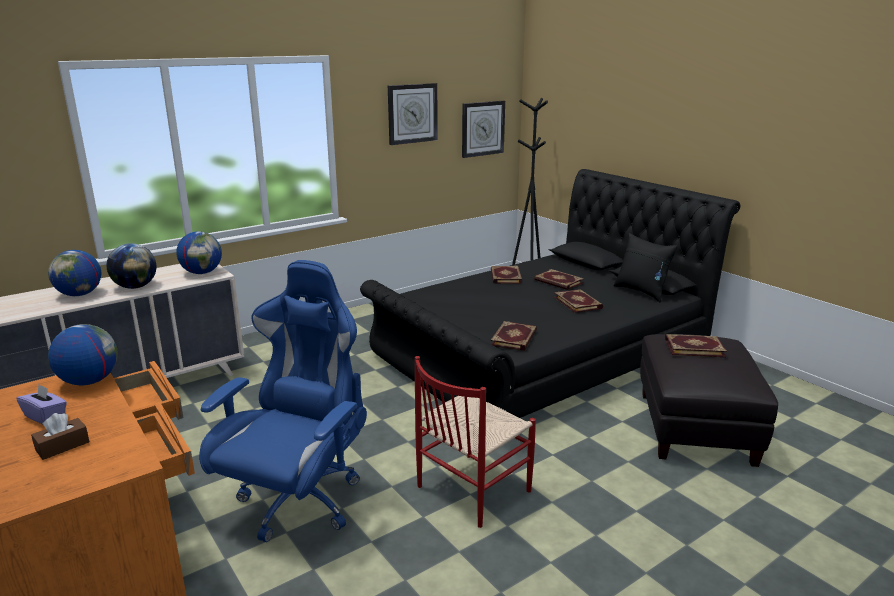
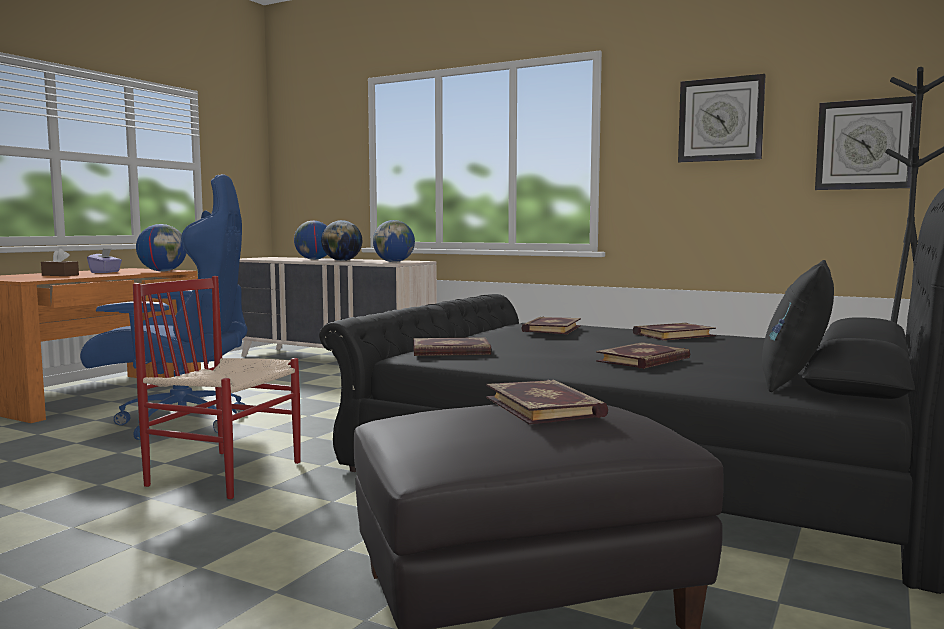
camera: 65 degrees right, 15 degrees down
book [534,269,584,290] -> book moved to [521,317,581,334]

